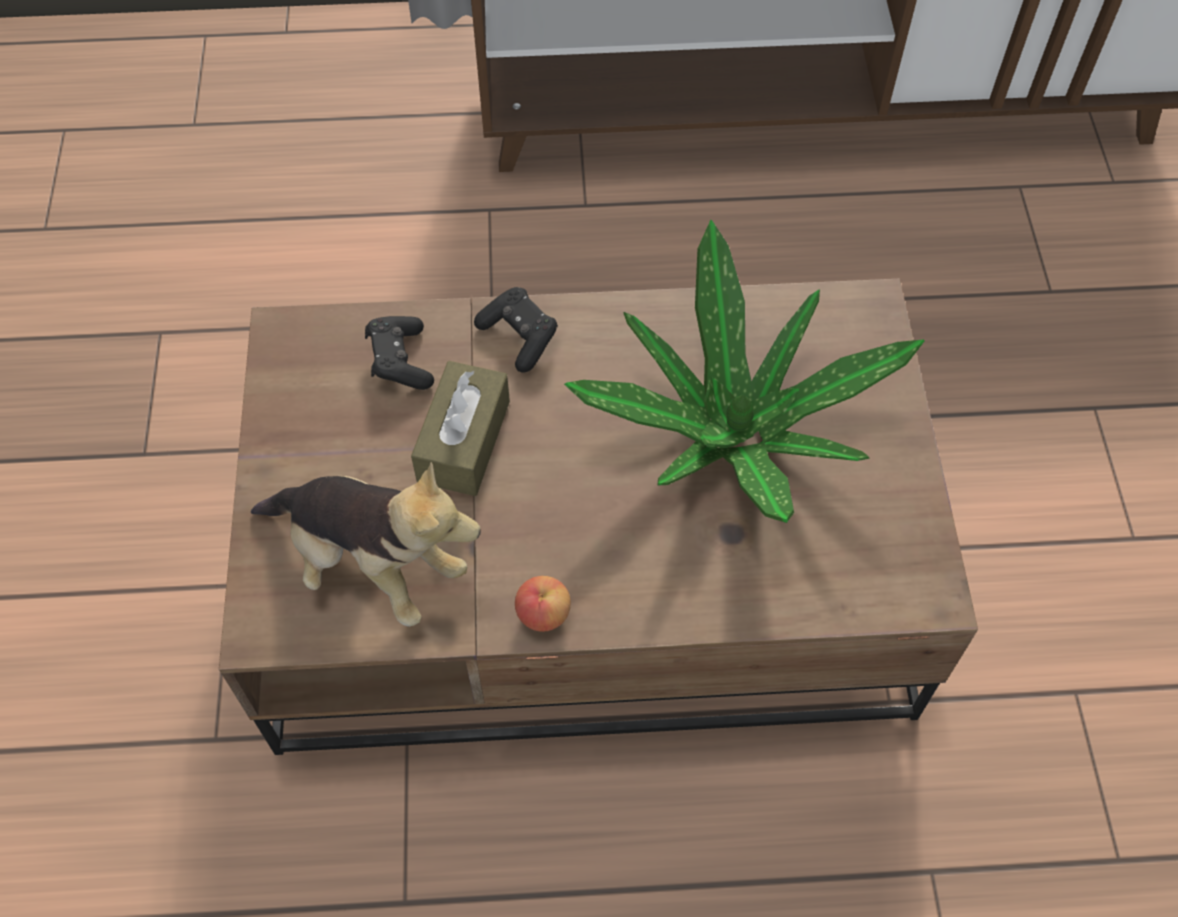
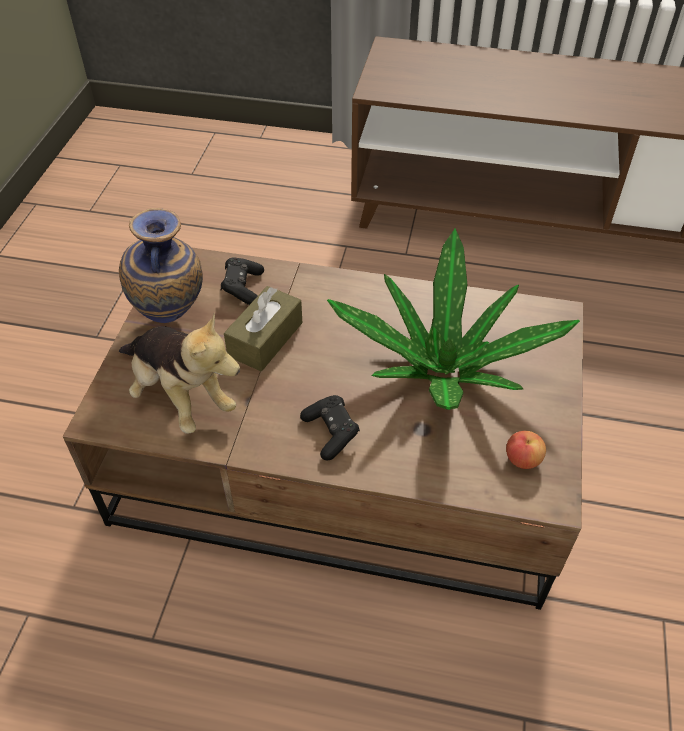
camera: 15 degrees right, 10 degrees down
black game controller [474,287,558,372] -> black game controller moved to [300,395,360,460]
apple [515,576,571,632] -> apple moved to [506,431,546,469]
none -> vase [119,208,203,323]

